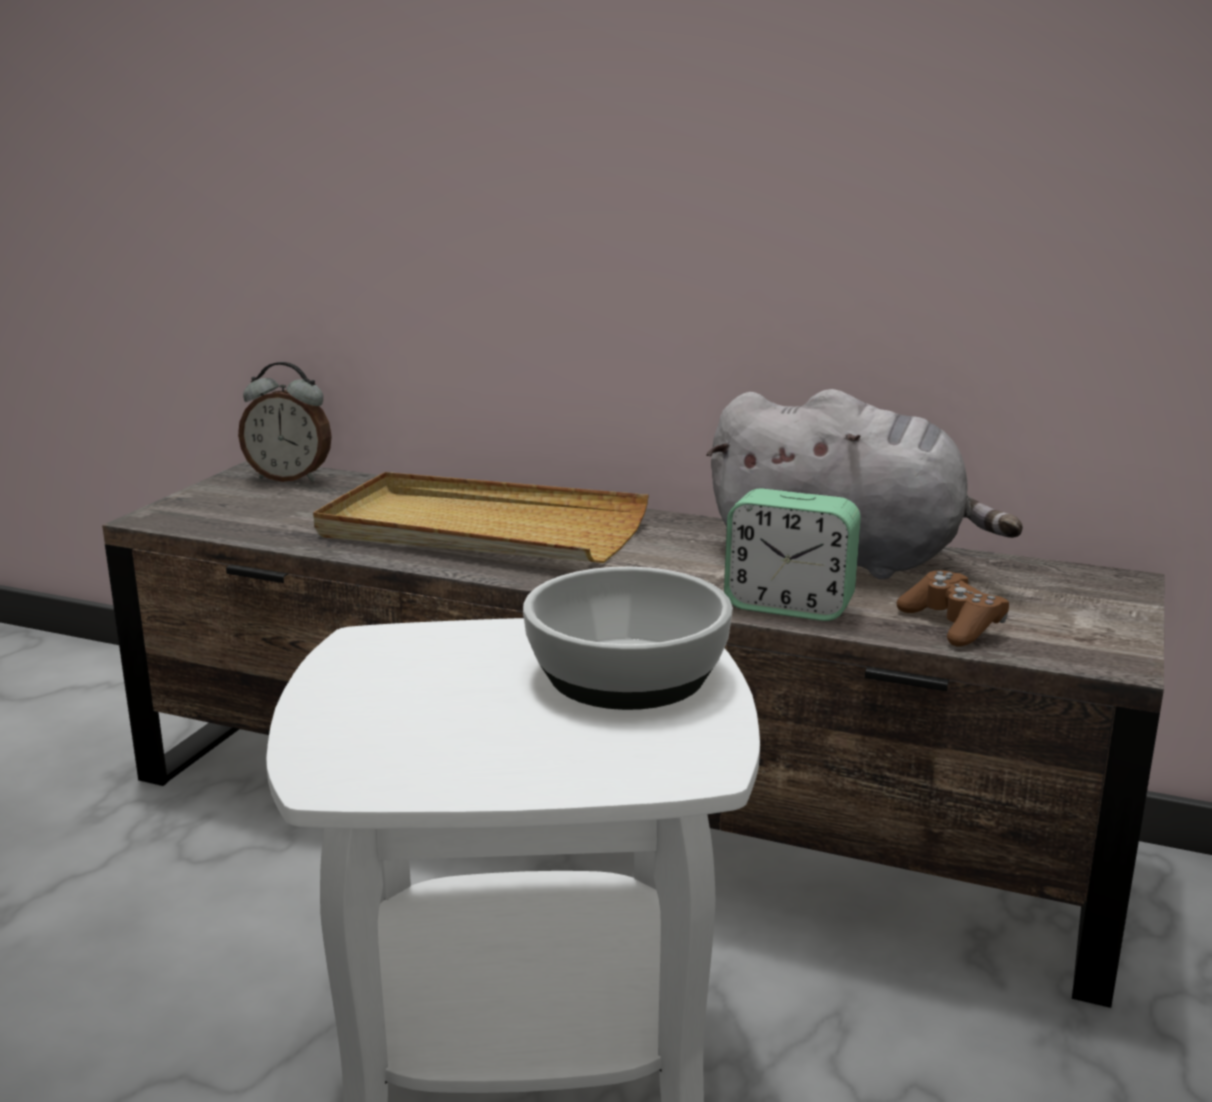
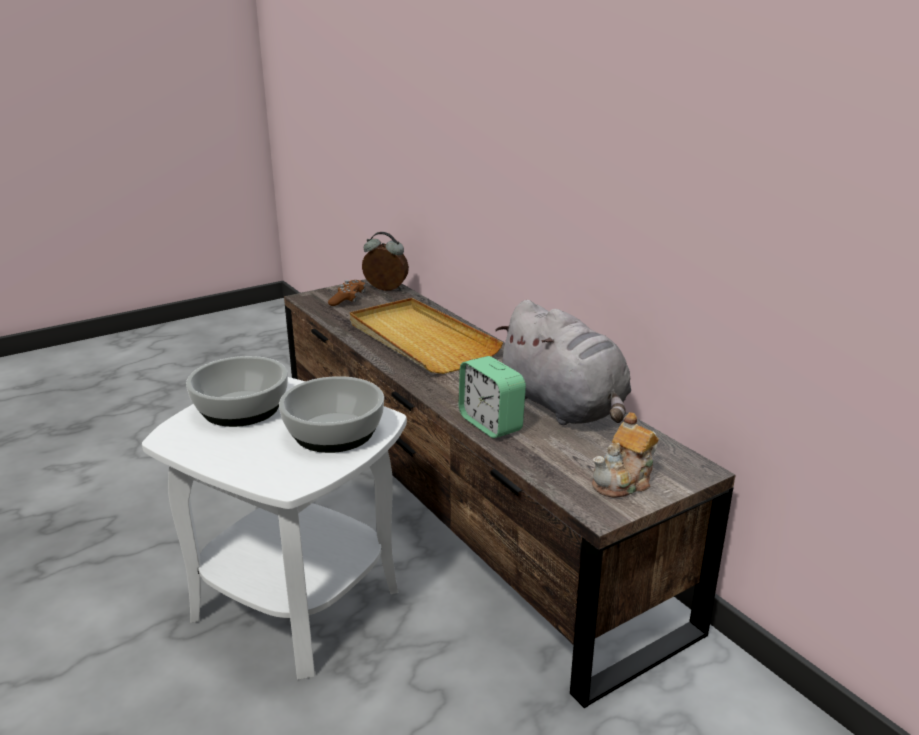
camera: 35 degrees right, 5 degrees up
alarm clock [238,362,332,482] -> alarm clock turned 150 degrees clockwise [362,232,409,291]
brown game controller [897,570,1009,647] -> brown game controller moved to [328,280,366,306]
none -> bowl [186,356,288,427]
none -> teapot [592,412,659,498]

